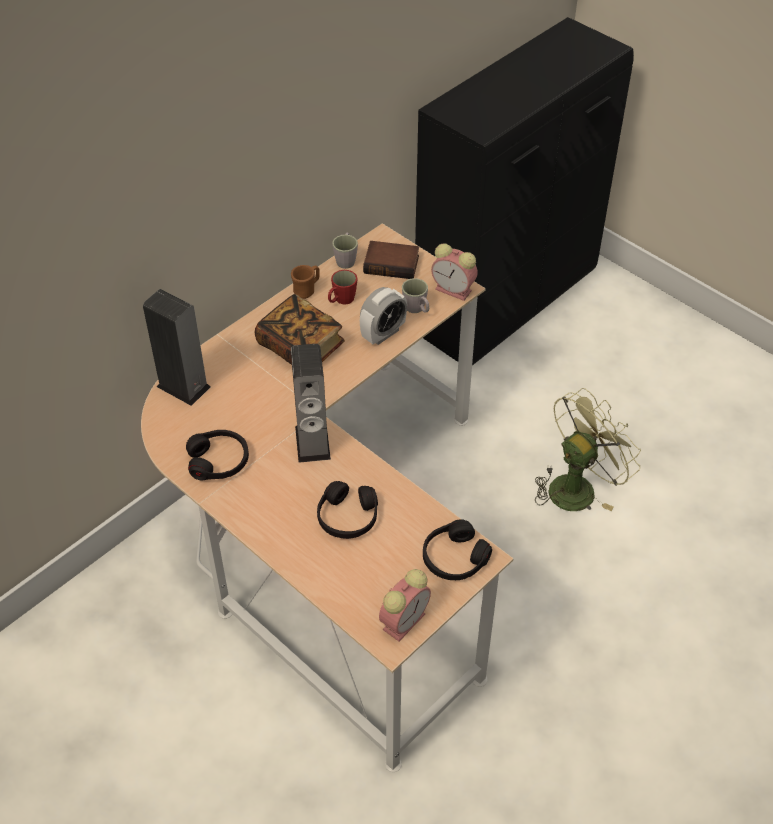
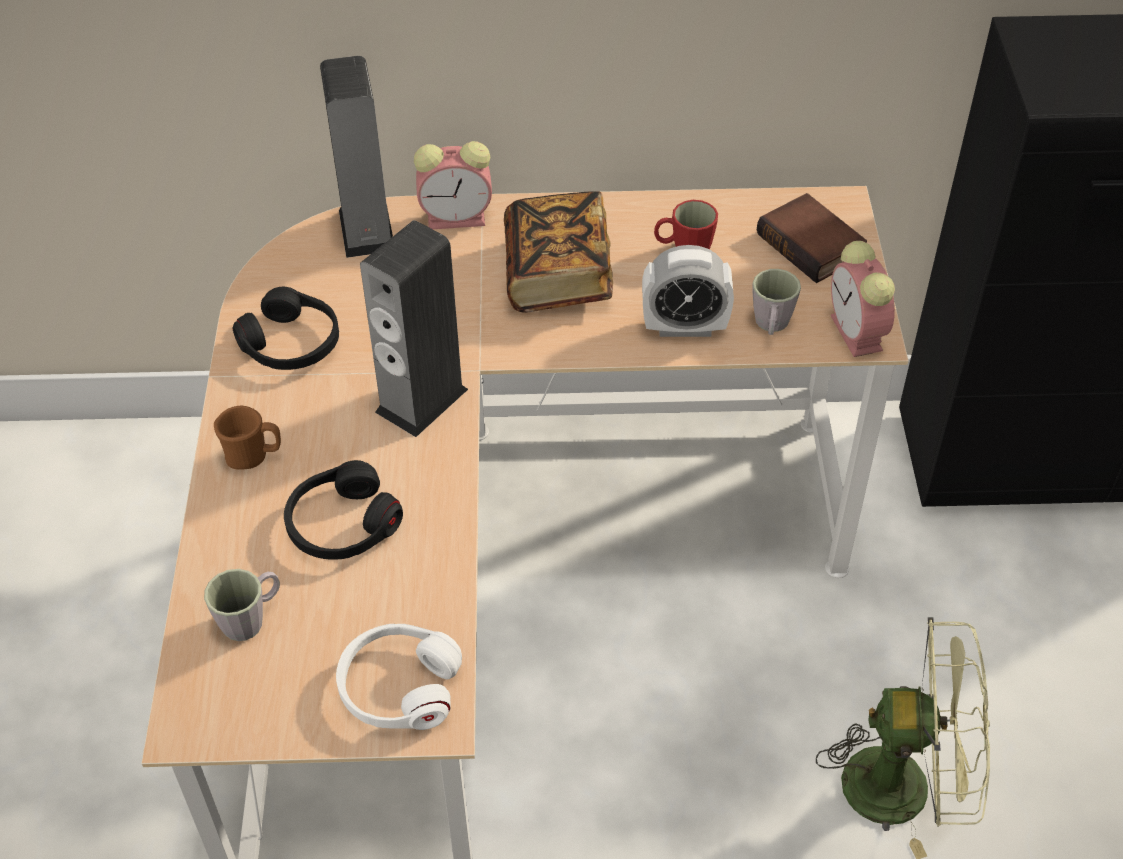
camera: 45 degrees right, 0 degrees up
brown mug [291,265,320,299] -> brown mug moved to [214,405,281,470]
grey mug [332,233,358,269] -> grey mug moved to [204,569,280,641]
alarm clock [379,569,431,641] -> alarm clock moved to [414,141,492,229]
black headphones [423,519,492,580] -> white headphones [336,624,462,730]

